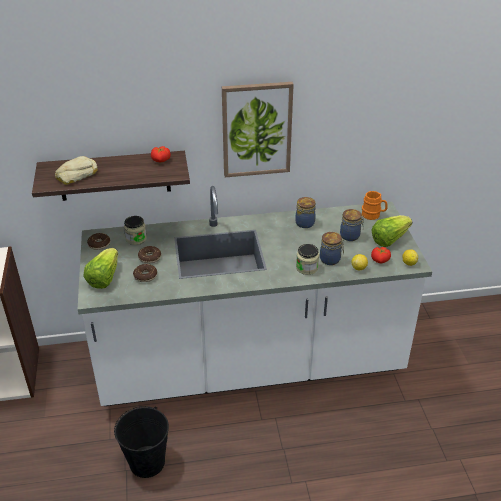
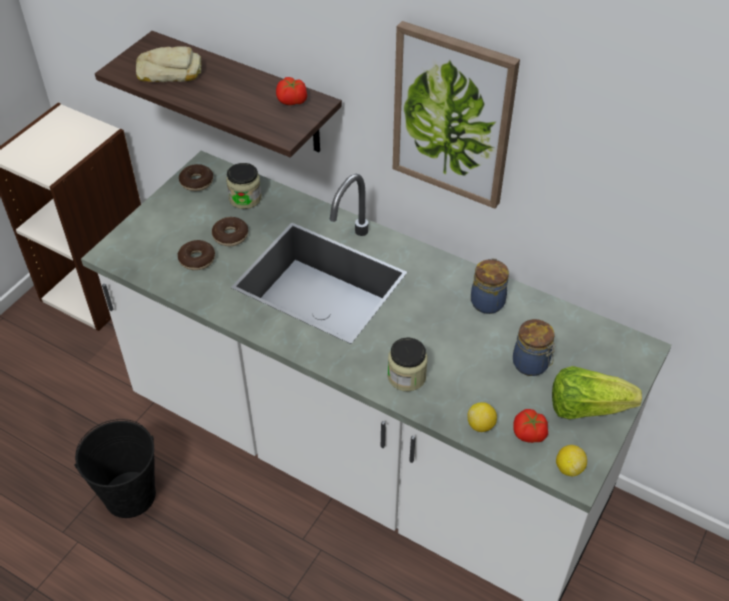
camera: 40 degrees right, 10 degrees up
lettuce [84,248,118,289] -> none
jar [320,232,345,265] -> none
orange mug [362,191,388,220] -> none

